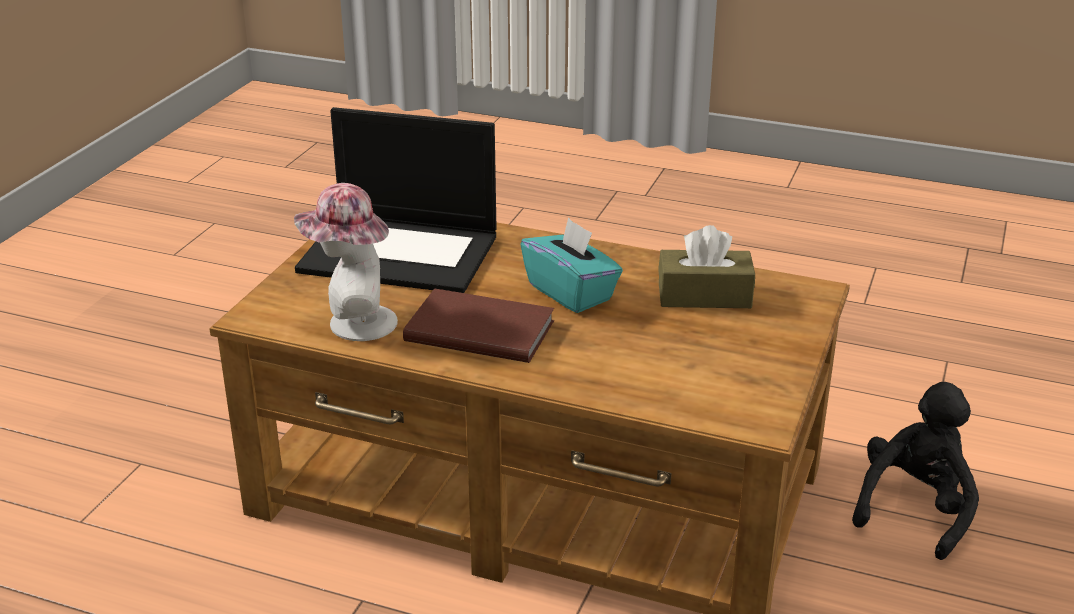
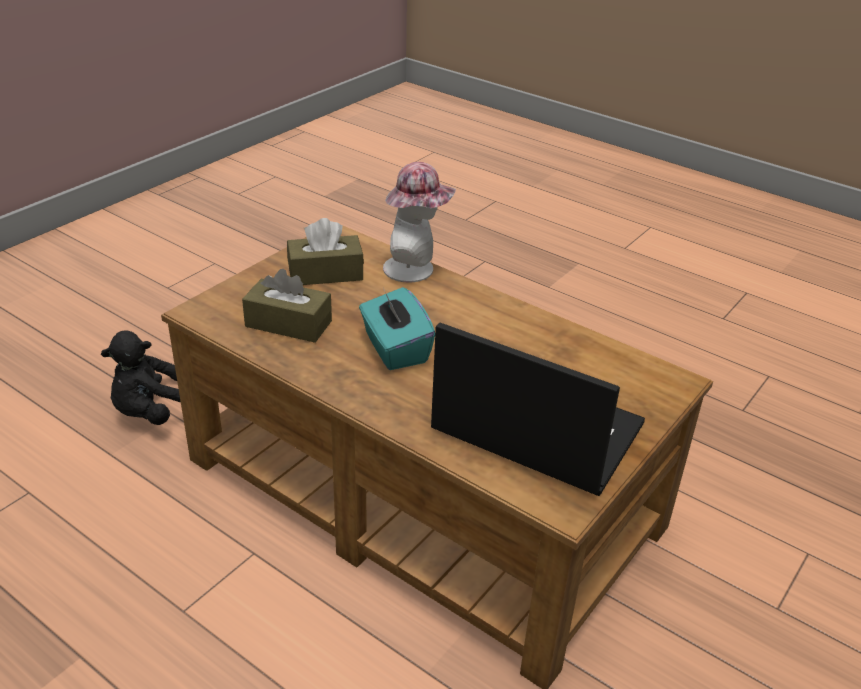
camera: 165 degrees left, 5 degrees up
hat [294,183,398,341] -> hat moved to [383,162,456,283]
brown book [403,288,554,363] -> none
none -> brown tissue box [287,218,364,285]

